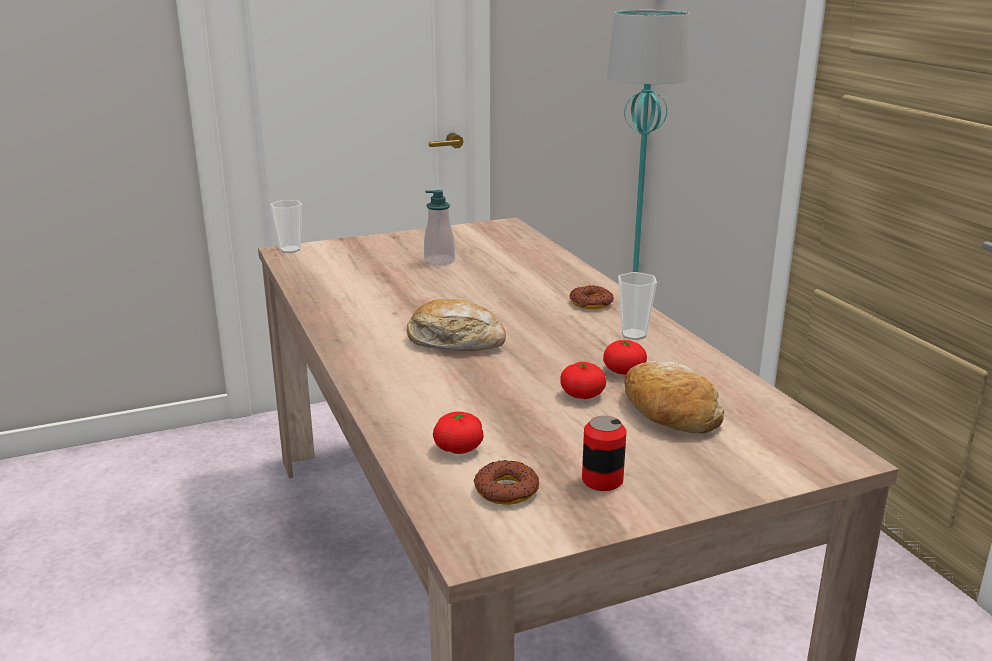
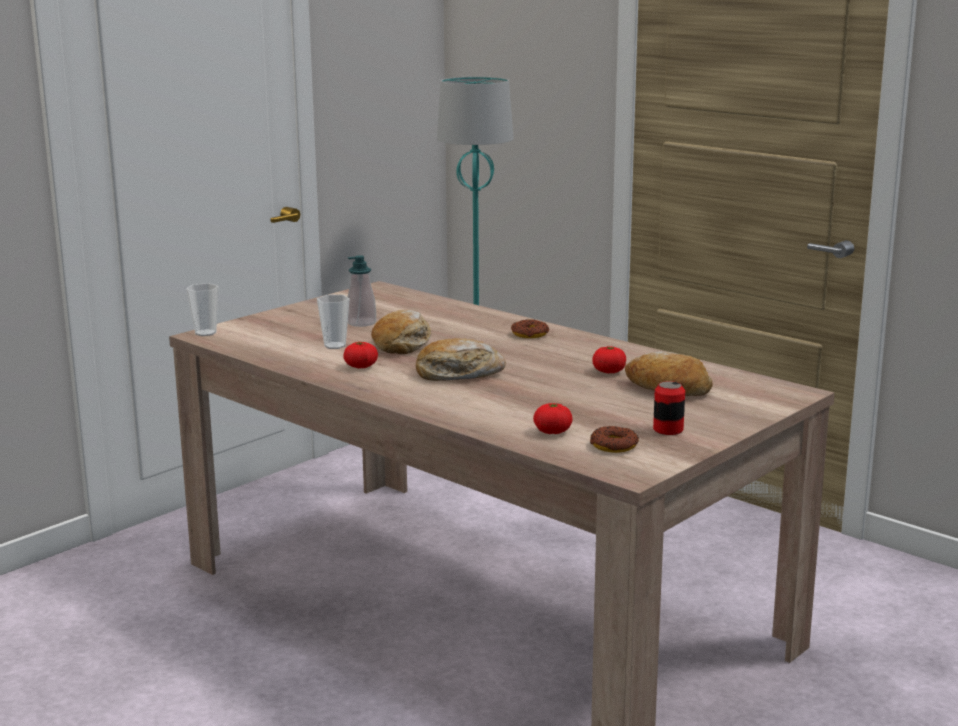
camera: 25 degrees left, 5 degrees down
tomato [560,362,606,399] -> tomato moved to [343,342,378,368]
cup [618,272,657,340] -> cup moved to [317,295,349,349]
none -> bread [371,310,431,354]

